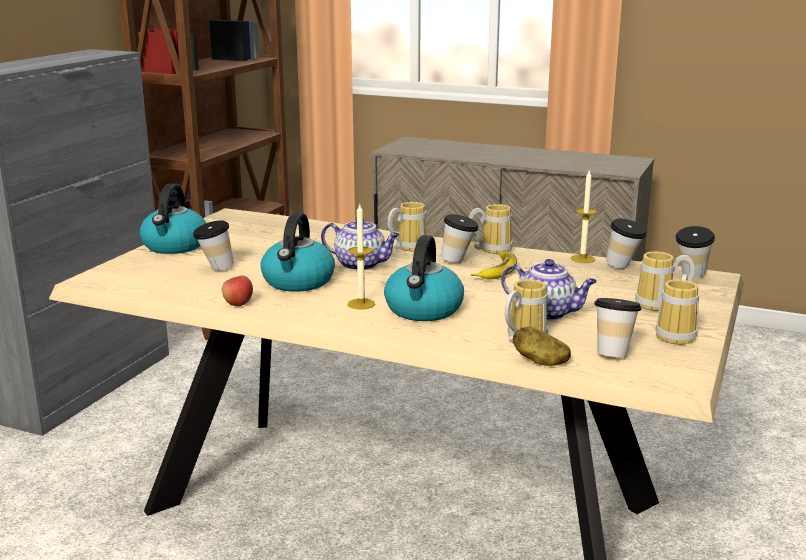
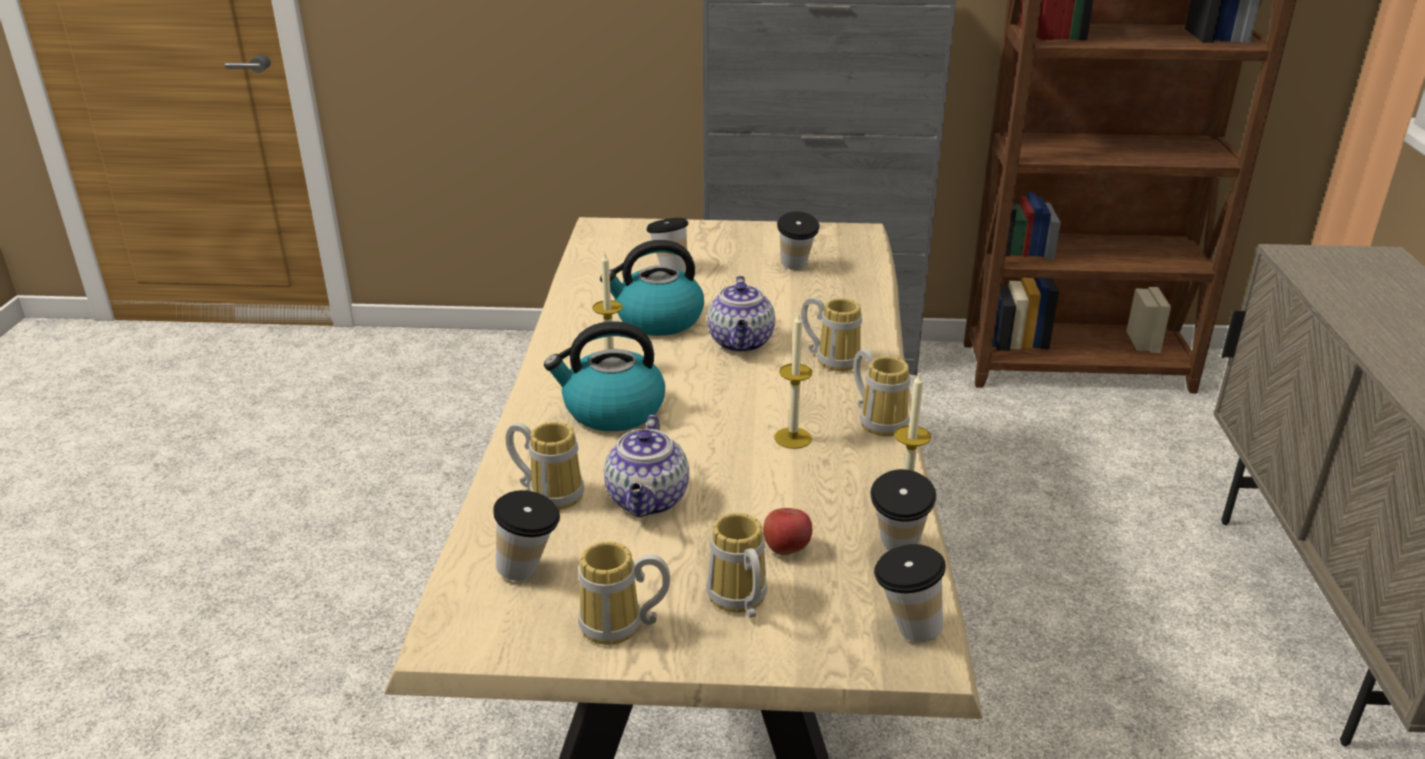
camera: 70 degrees right, 10 degrees up
kettle [140,184,206,254] -> none
apple [222,276,253,306] -> apple moved to [763,508,812,555]
cup [441,214,479,263] -> cup moved to [777,211,820,270]
banana [471,251,517,280] -> candle [774,312,813,449]
potato [513,327,571,366] -> none

